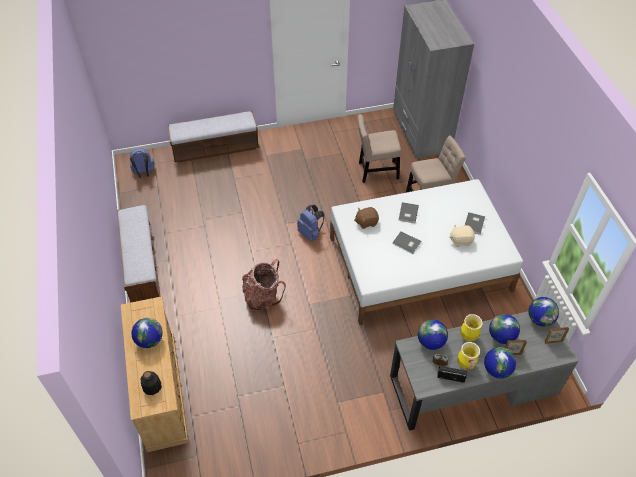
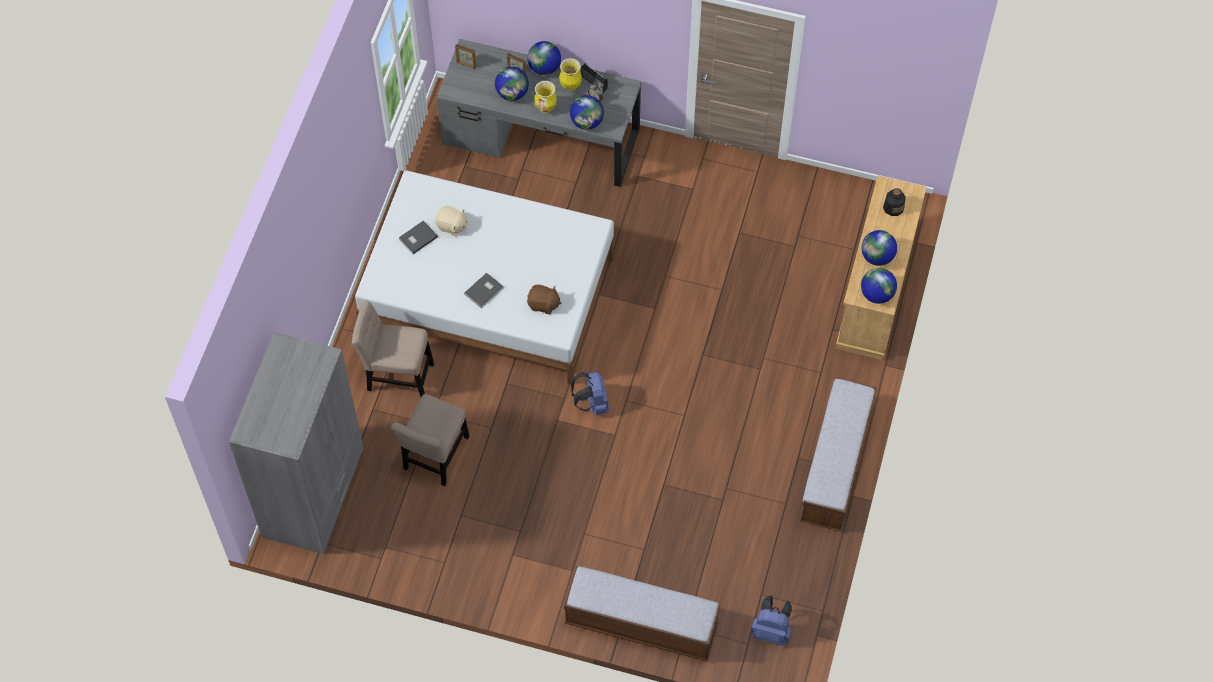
camera: 150 degrees left, 10 degrees up
backpack [242,259,286,310] -> none
beige chair [358,114,401,183] -> beige chair turned 90 degrees clockwise [391,394,470,486]
grey book [392,232,421,254] -> none
globe [529,297,559,326] -> globe moved to [861,268,897,304]

